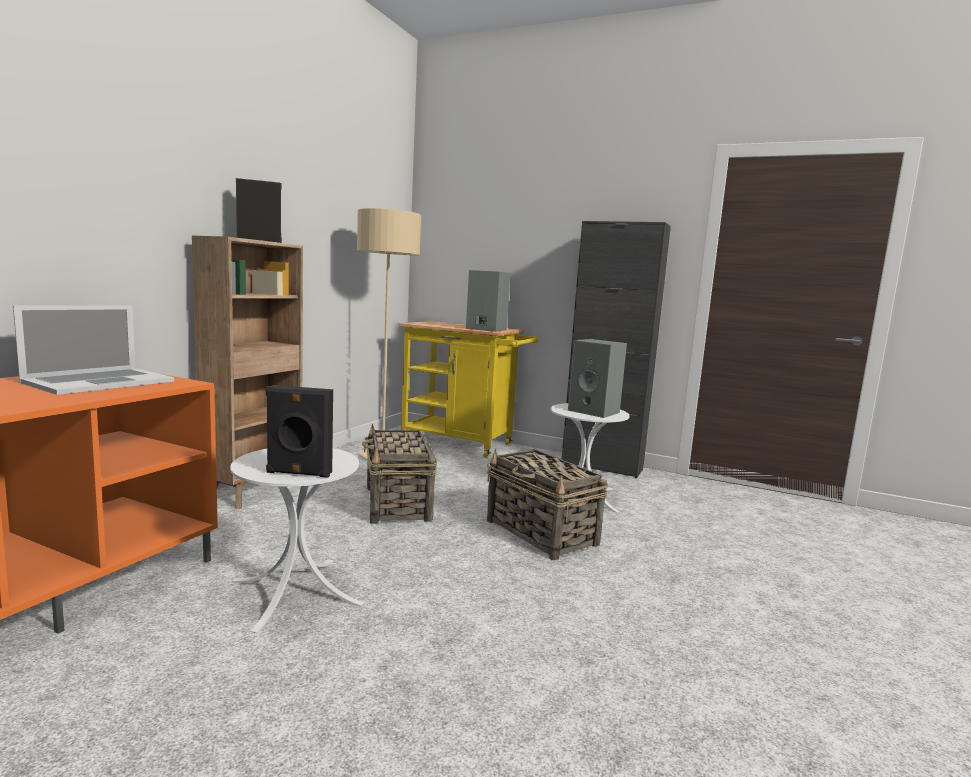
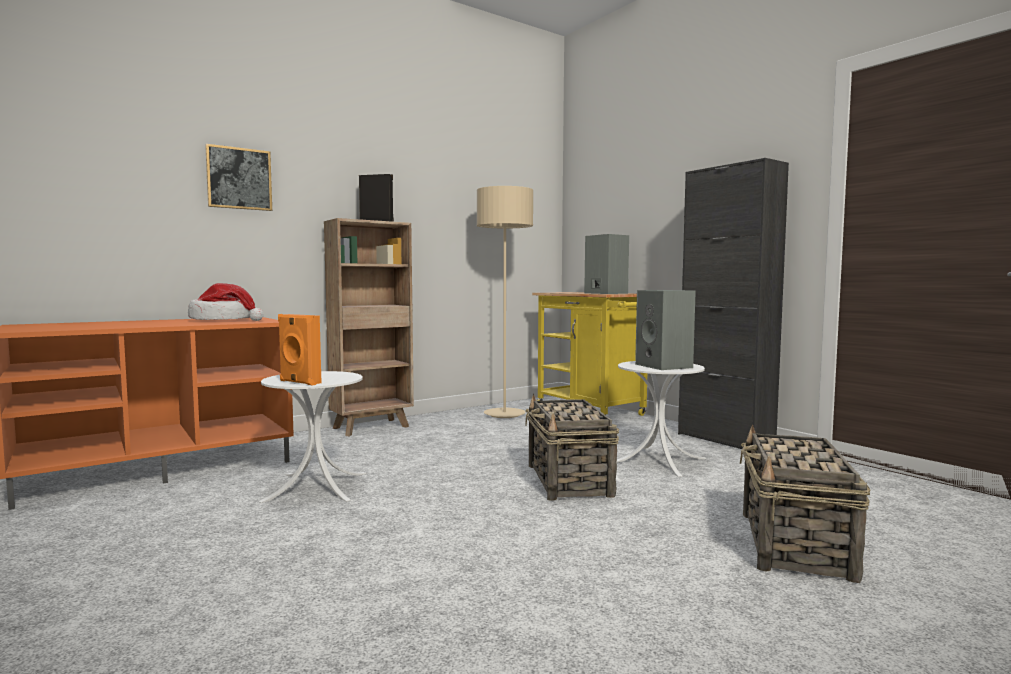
camera: 30 degrees right, 5 degrees down
laptop [13,305,174,395] -> hat [188,283,264,321]
black speaker [266,385,333,478] -> orange speaker [278,314,322,385]
basket [362,424,437,524] -> basket moved to [740,424,870,583]
none -> picture [205,144,272,211]

